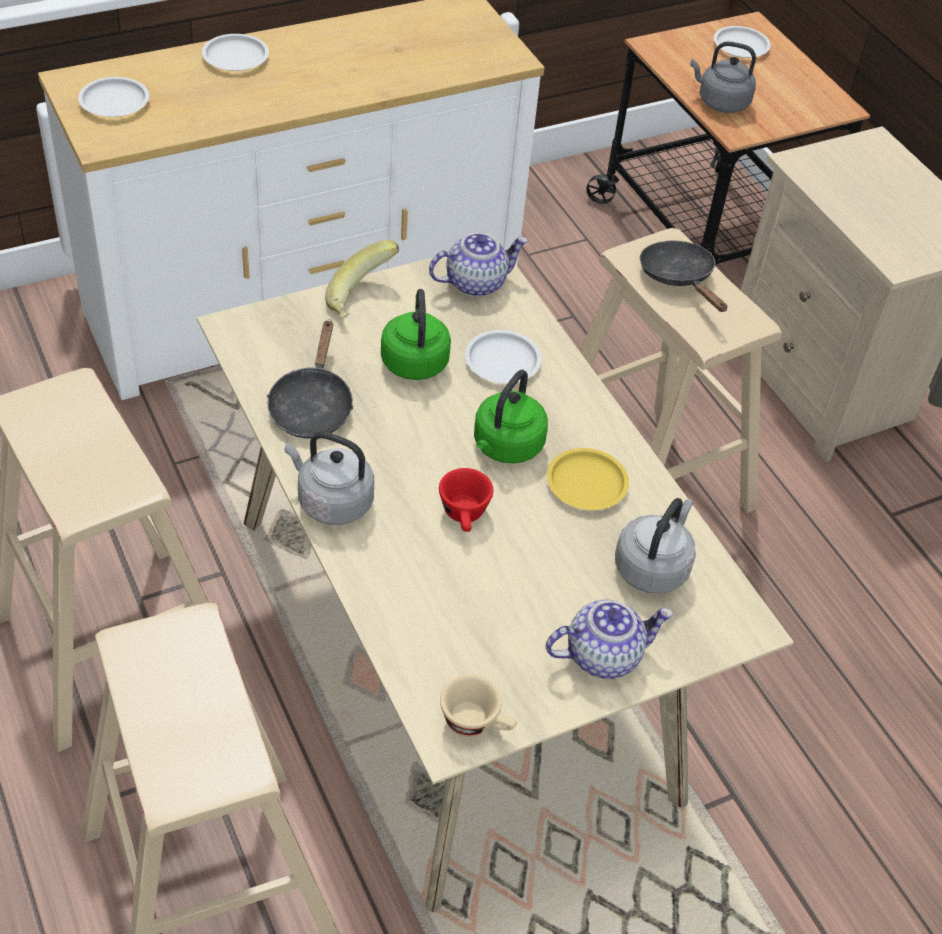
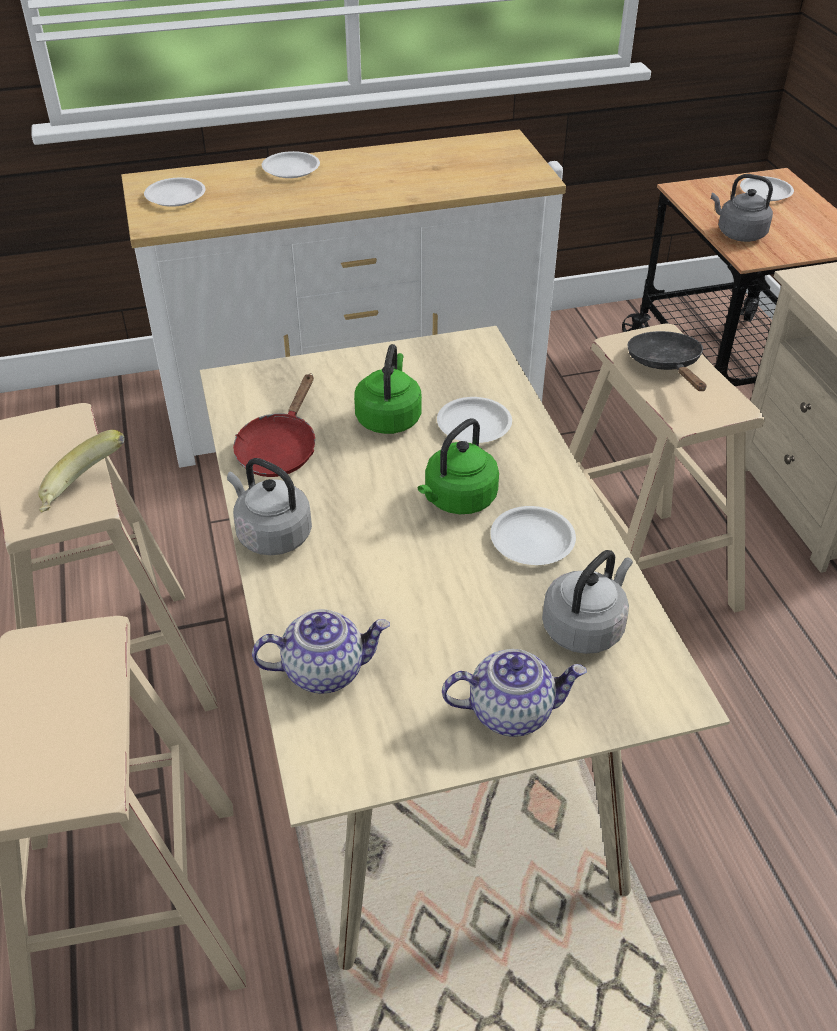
camera: 15 degrees right, 5 degrees down
black frying pan [267,319,354,439] -> red frying pan [233,373,315,477]
banana [325,240,399,319] -> banana moved to [38,430,125,513]
teapot [429,232,528,297] -> teapot moved to [252,609,390,694]
red cup [439,468,493,532] -> none
beige cup [440,674,517,737] -> none
yellow plate [547,448,629,510] -> white plate [490,506,576,565]

